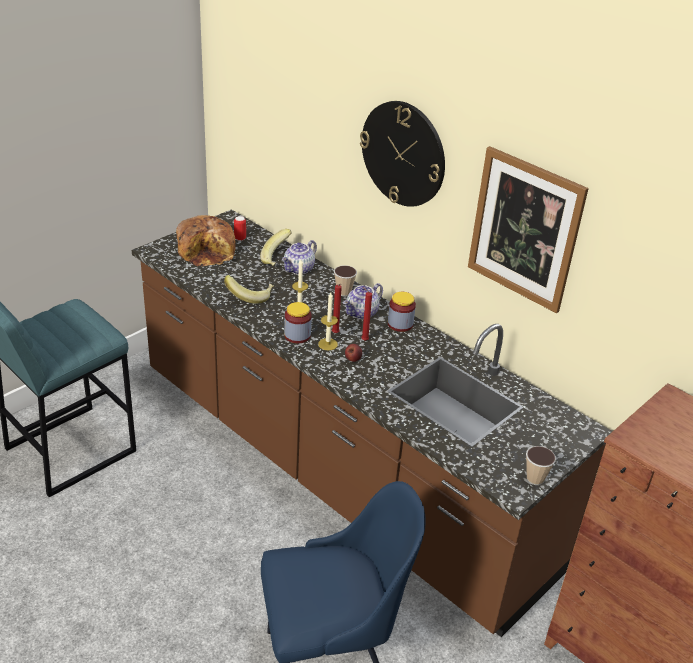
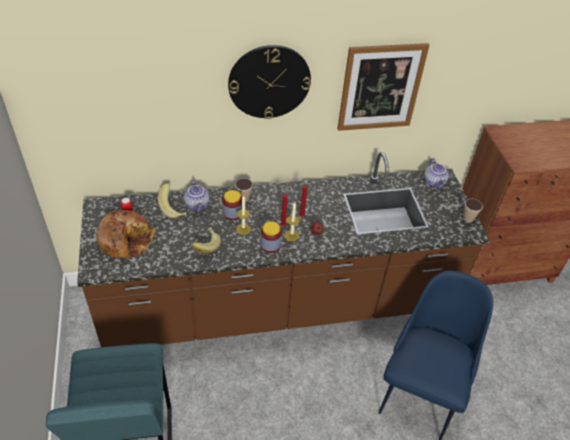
camera: 55 degrees left, 10 degrees up
teapot [343,283,383,319] -> teapot moved to [424,158,449,189]
jar [388,292,416,332] -> jar moved to [223,190,242,220]

